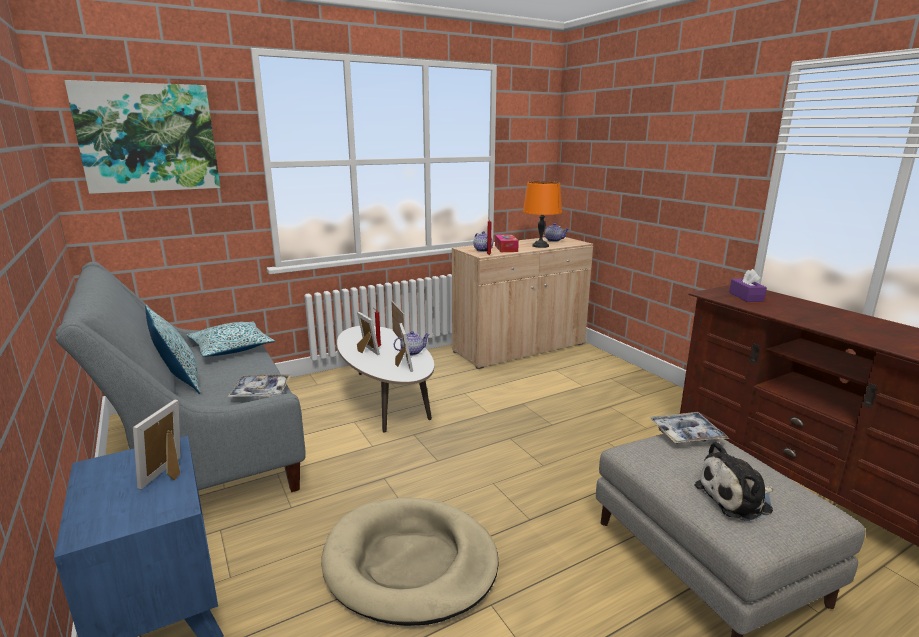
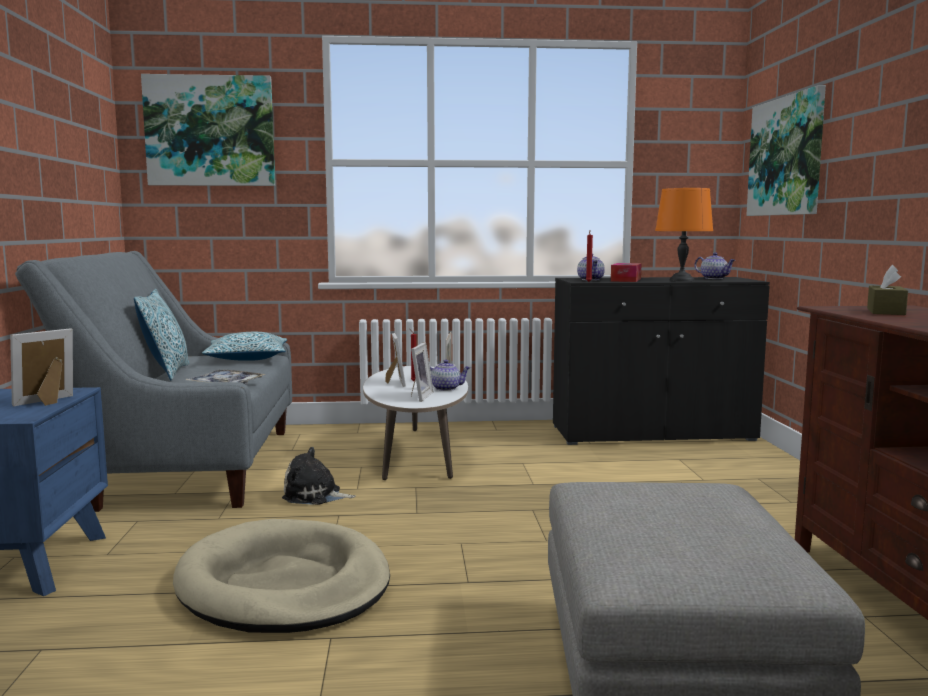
camera: 25 degrees right, 10 degrees down
beige cabinet [452,237,593,369] -> black cabinet [553,277,770,445]
tray [649,412,729,444] -> none
plush toy [695,441,774,521] -> plush toy moved to [282,447,356,505]
purple tissue box [729,269,767,302] -> brown tissue box [867,265,908,315]
none -> picture [746,85,826,216]

